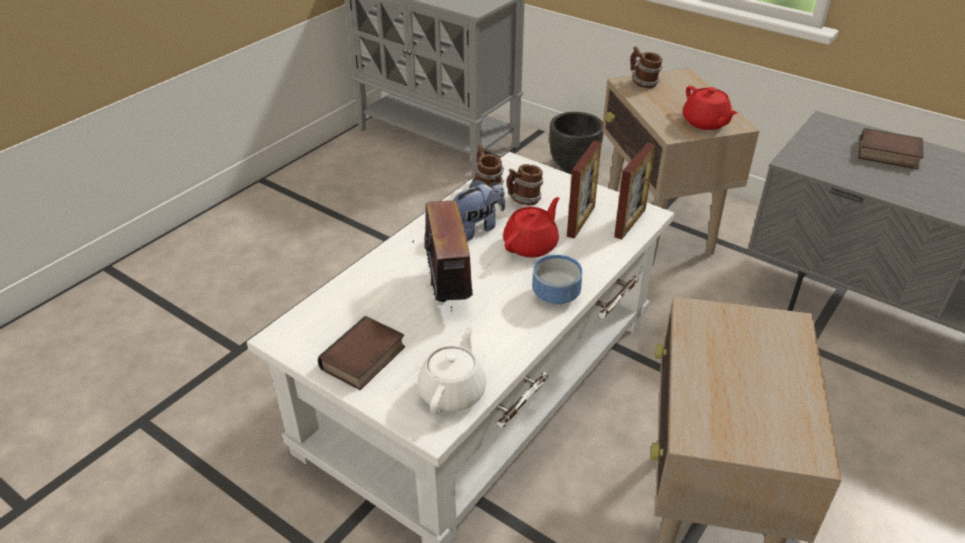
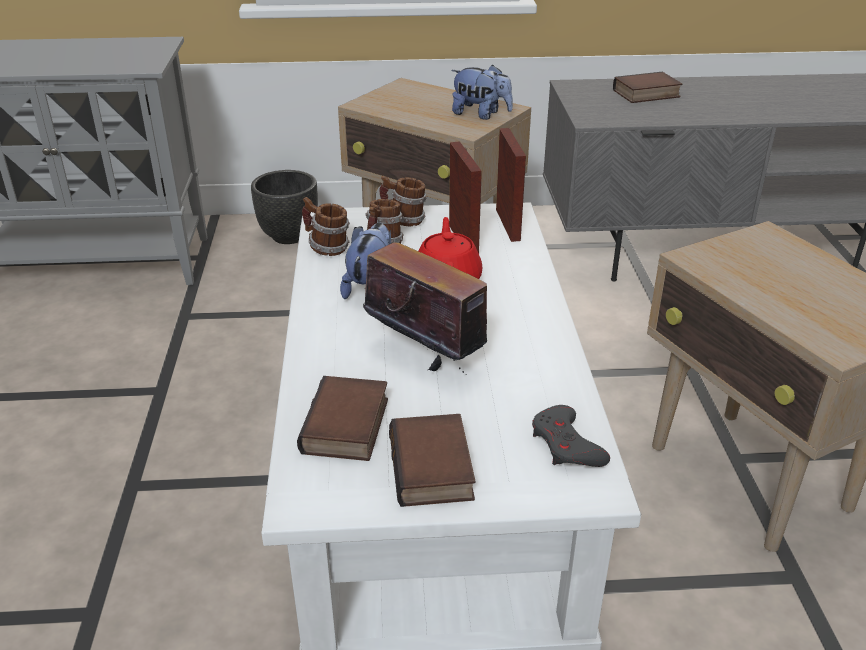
camera: 40 degrees left, 5 degrees down
white teapot [418,325,486,414] -> grey game controller [532,405,610,467]
bowl [532,255,582,305] -> none
mug [630,46,663,88] -> mug moved to [380,176,427,226]
red teapot [683,86,738,130] -> plush toy [451,65,513,120]
none -> book [297,376,388,461]

